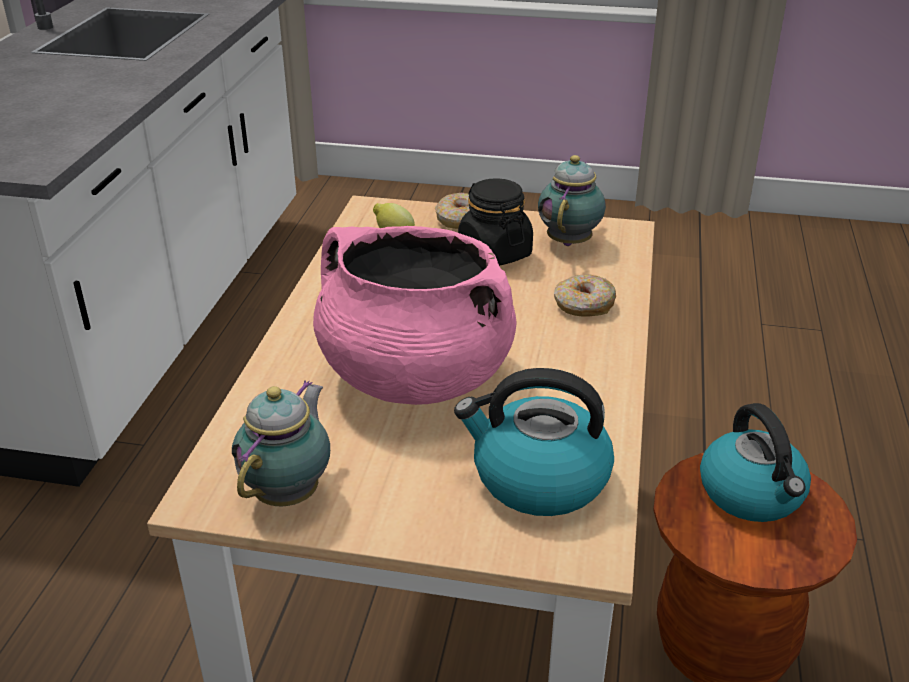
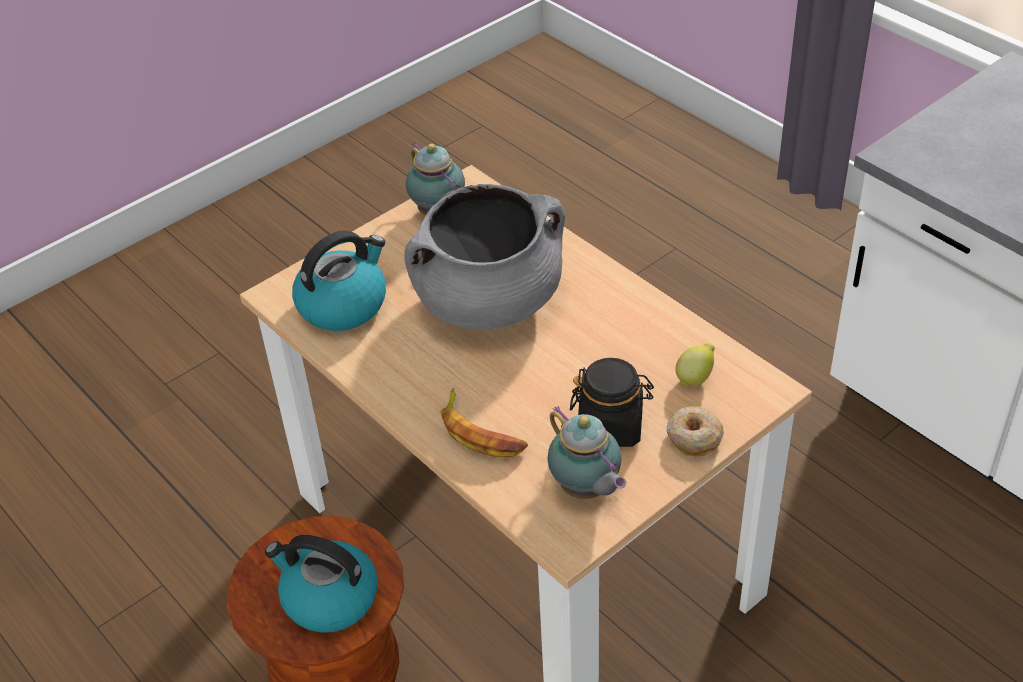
camera: 130 degrees right, 10 degrees up
pink cooking pot [313,226,517,405] -> grey cooking pot [404,184,565,329]
donut [554,274,616,317] -> banana [440,388,528,457]

